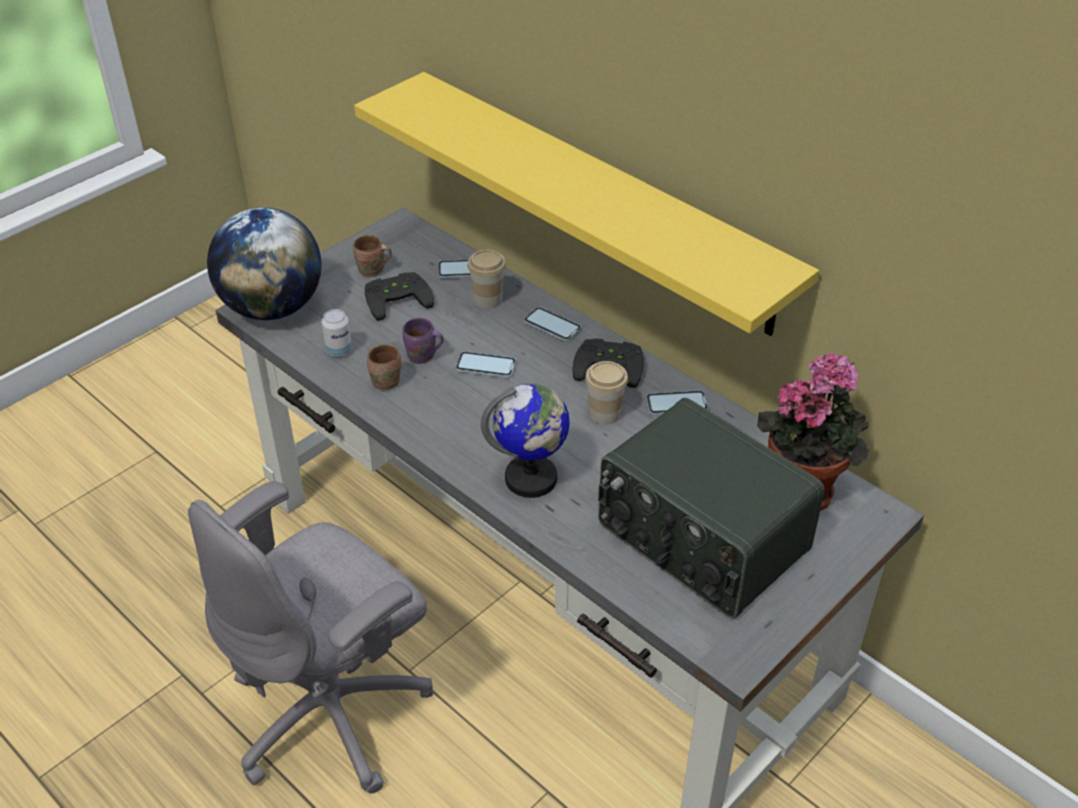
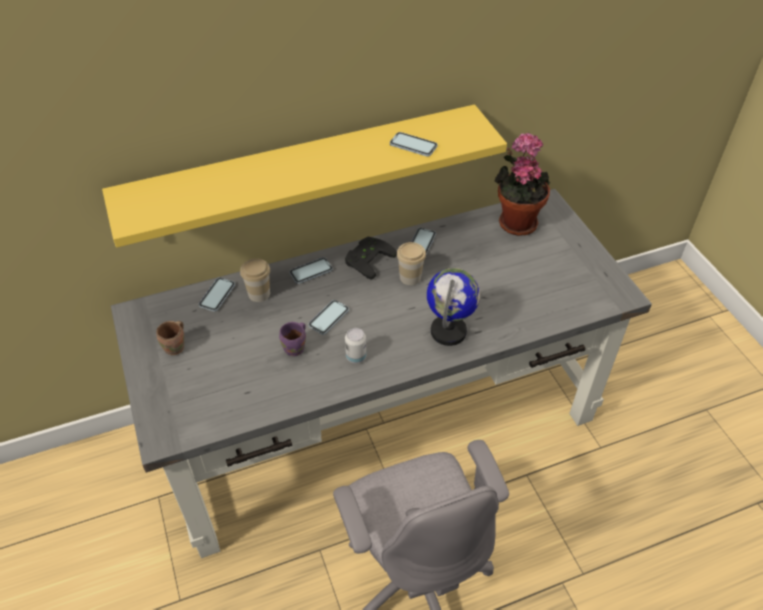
camera: 65 degrees left, 5 degrees up
globe [207,207,321,320] -> none
can [322,309,352,357] -> can moved to [345,328,366,363]
black game controller [365,272,434,321] -> none
brown mug [367,344,402,391] -> none
radio [598,398,824,618] -> none
none -> phone [390,132,438,157]

